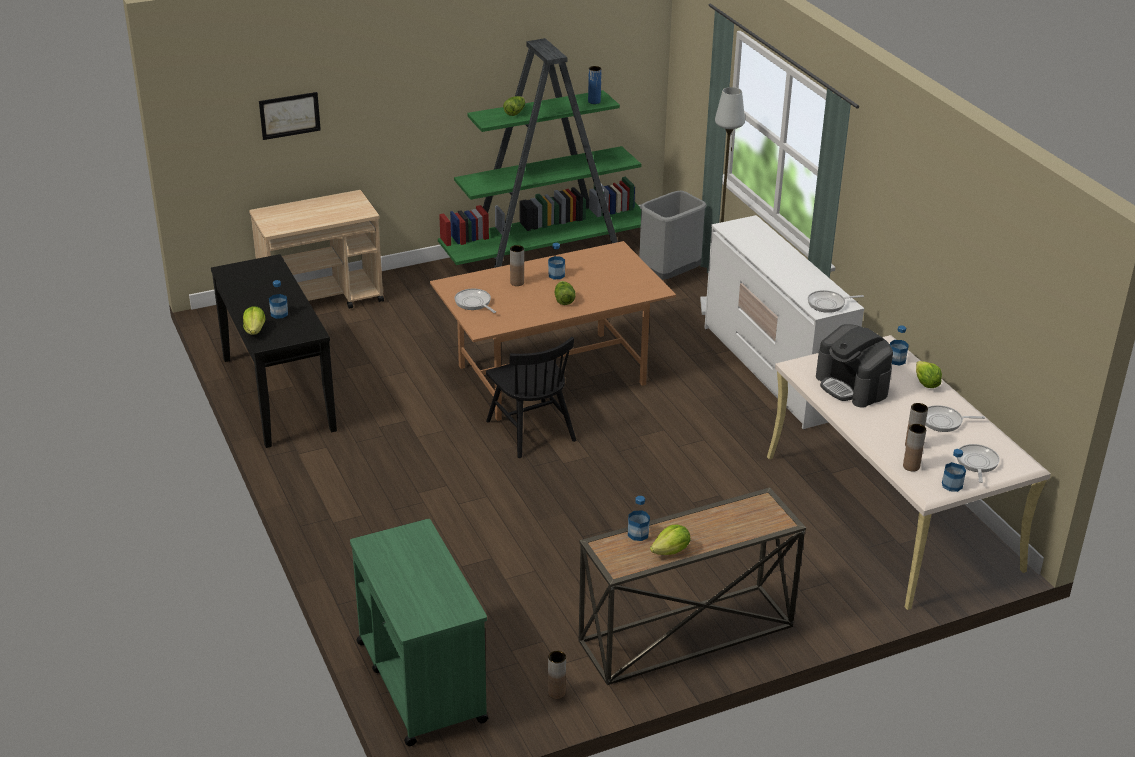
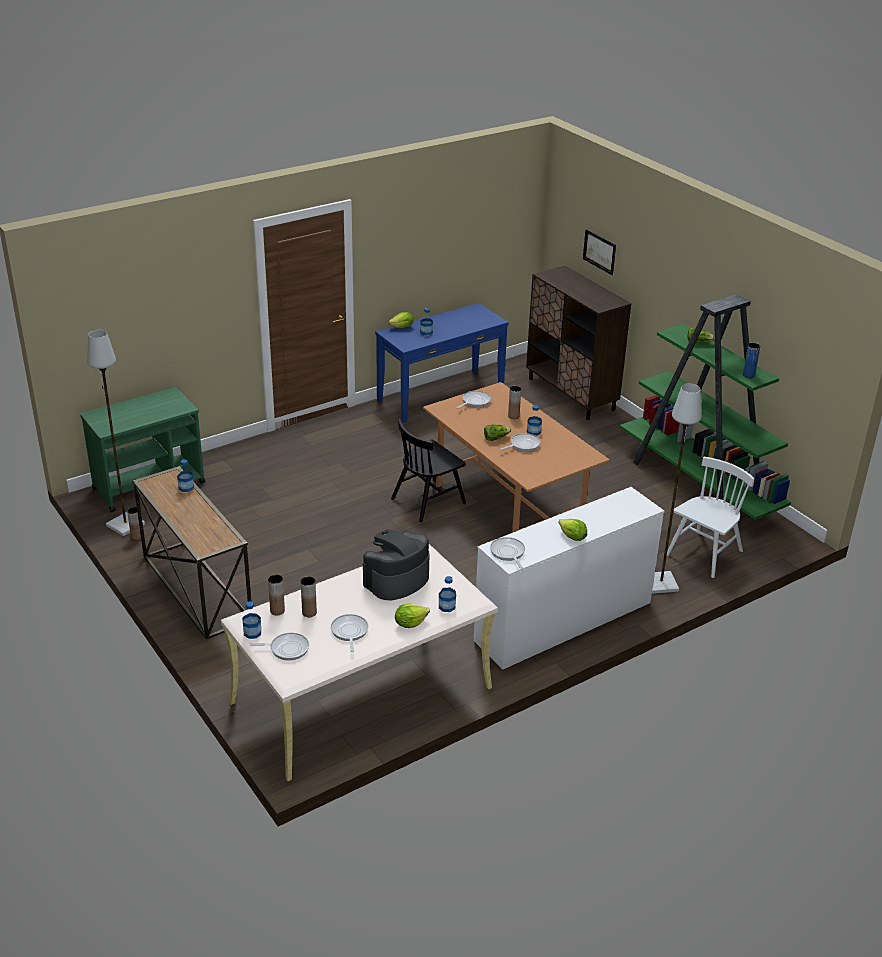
camera: 80 degrees right, 0 degrees up
black console table [211,254,337,448] -> blue console table [375,303,509,423]
beige cart [249,190,384,309] -> brown cabinet [526,265,631,420]
grey trash can [639,190,707,280] -> white chair [667,457,755,578]
lettuce [650,524,690,555] -> lettuce moved to [558,519,587,541]
none -> grey floor lamp [87,330,145,536]
none -> frying pan [500,433,541,452]

